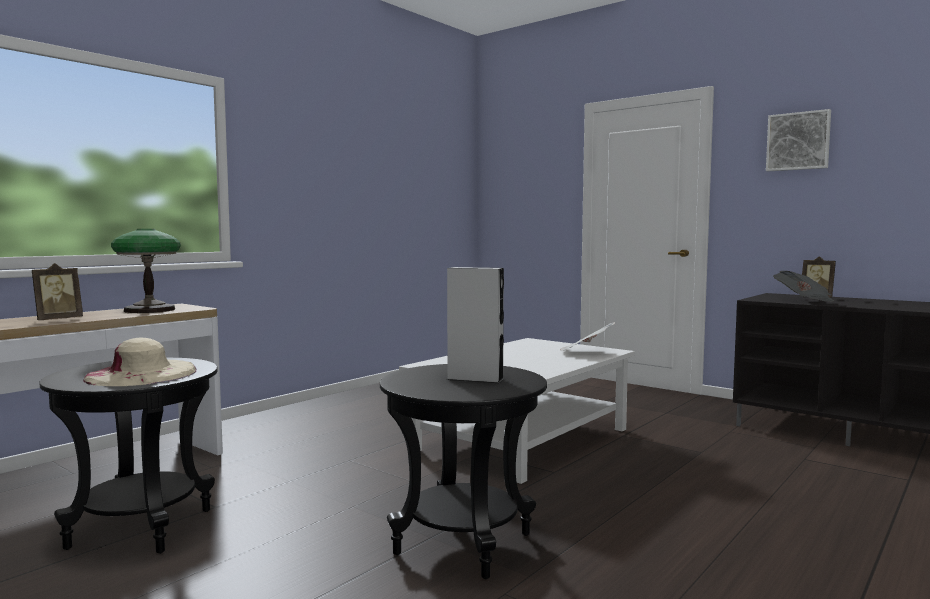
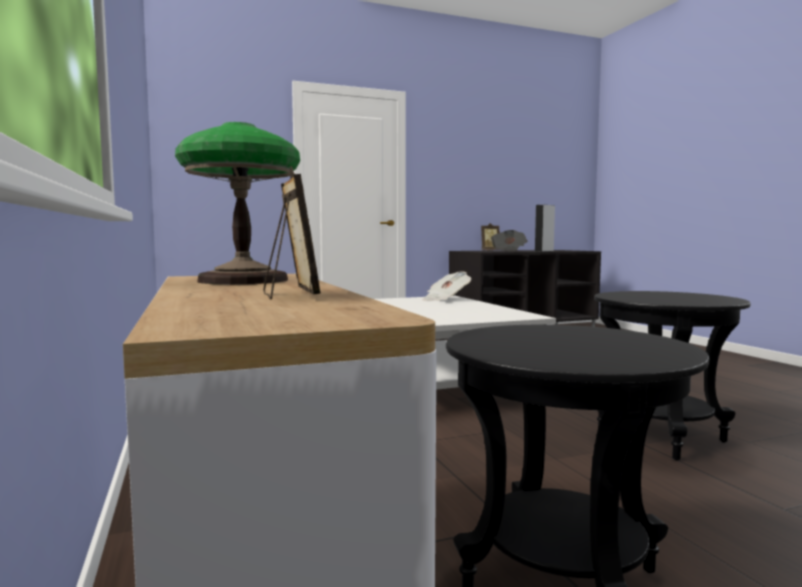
camera: 60 degrees left, 0 degrees up
beige hat [83,338,196,386] -> none
grey speaker [447,267,504,383] -> grey speaker moved to [535,205,555,252]
picture [766,109,831,171] -> none

